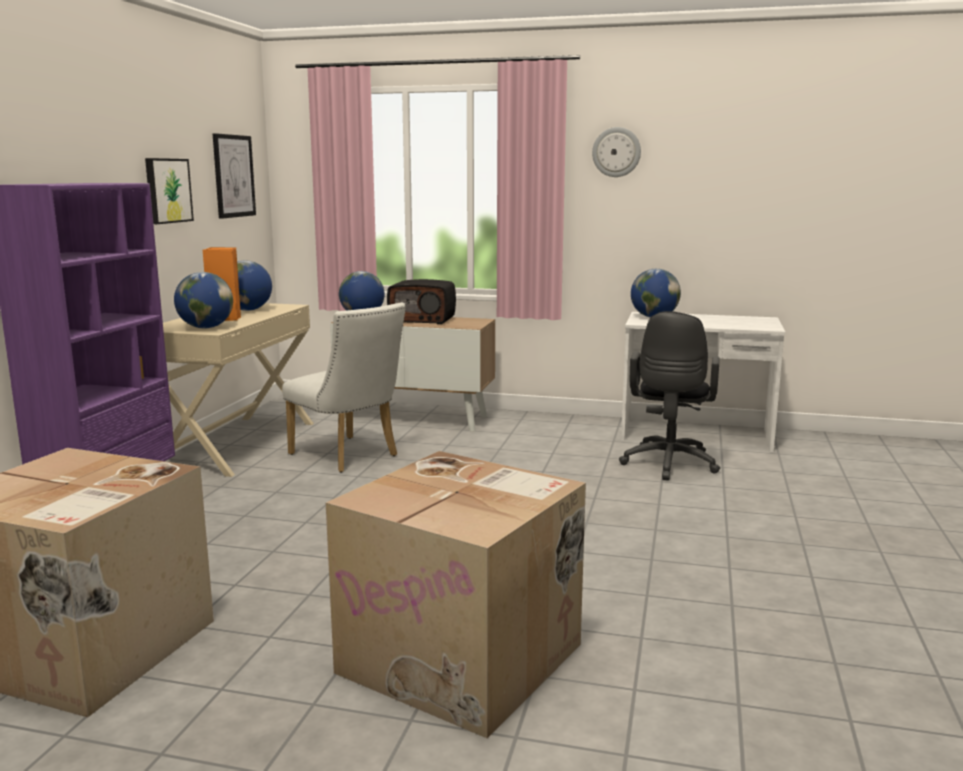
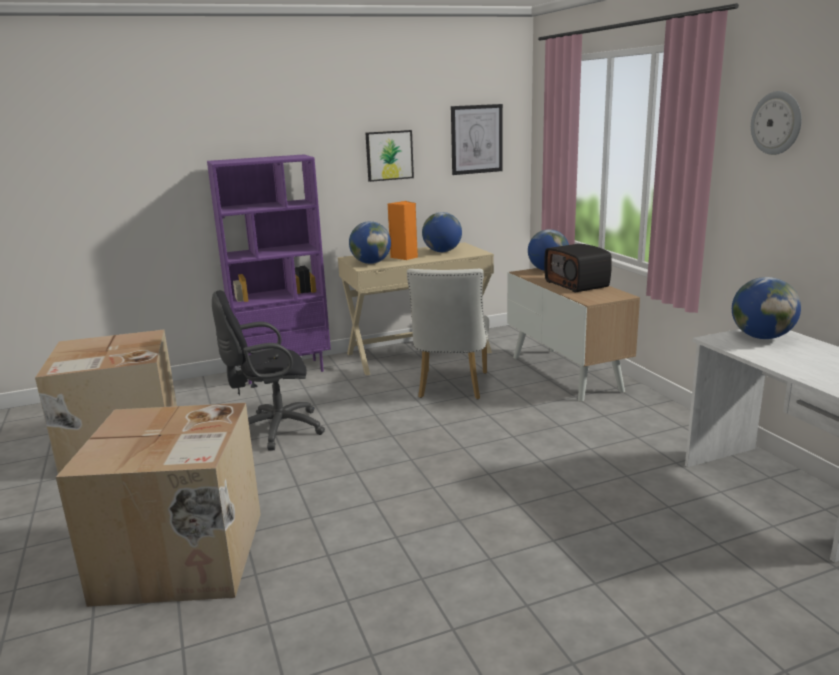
camera: 55 degrees right, 5 degrees up
black office chair [619,311,720,480] -> black office chair moved to [212,291,325,451]

